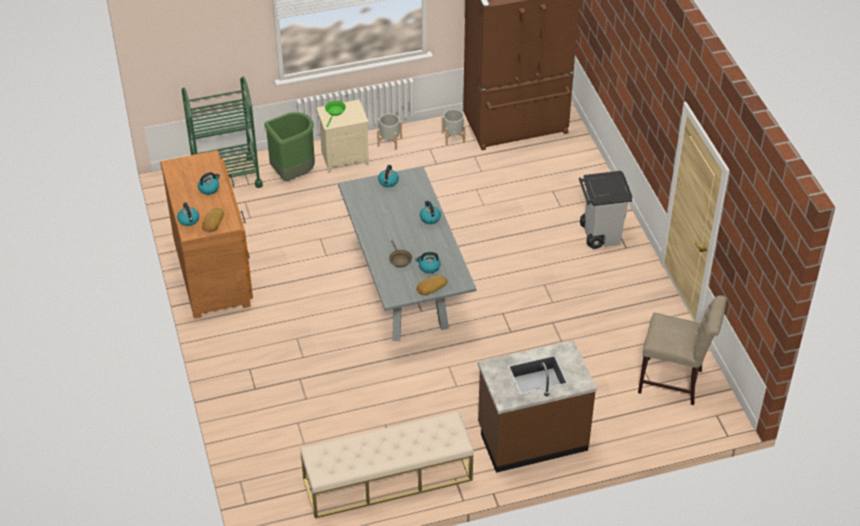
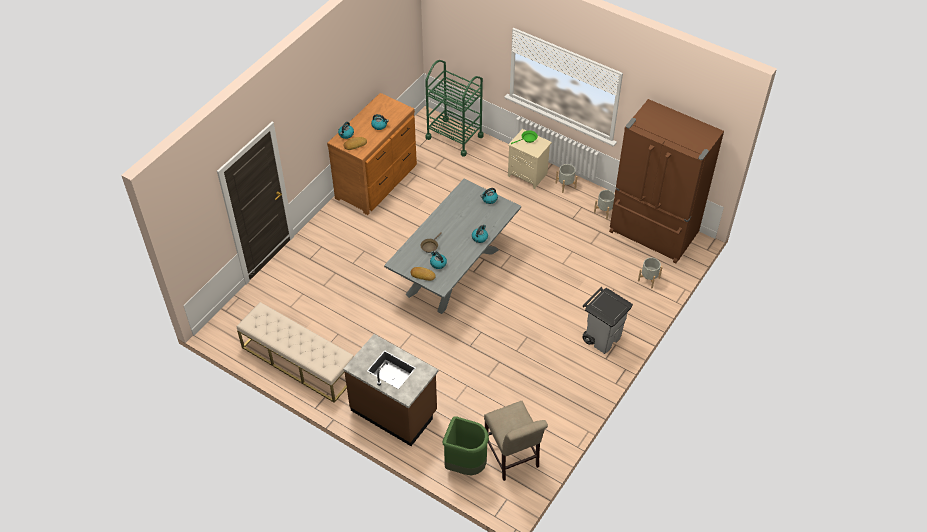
camera: 50 degrees right, 5 degrees up
green trash can [264,112,315,181] -> green trash can moved to [442,416,489,475]
none -> grey planter [638,258,663,288]

